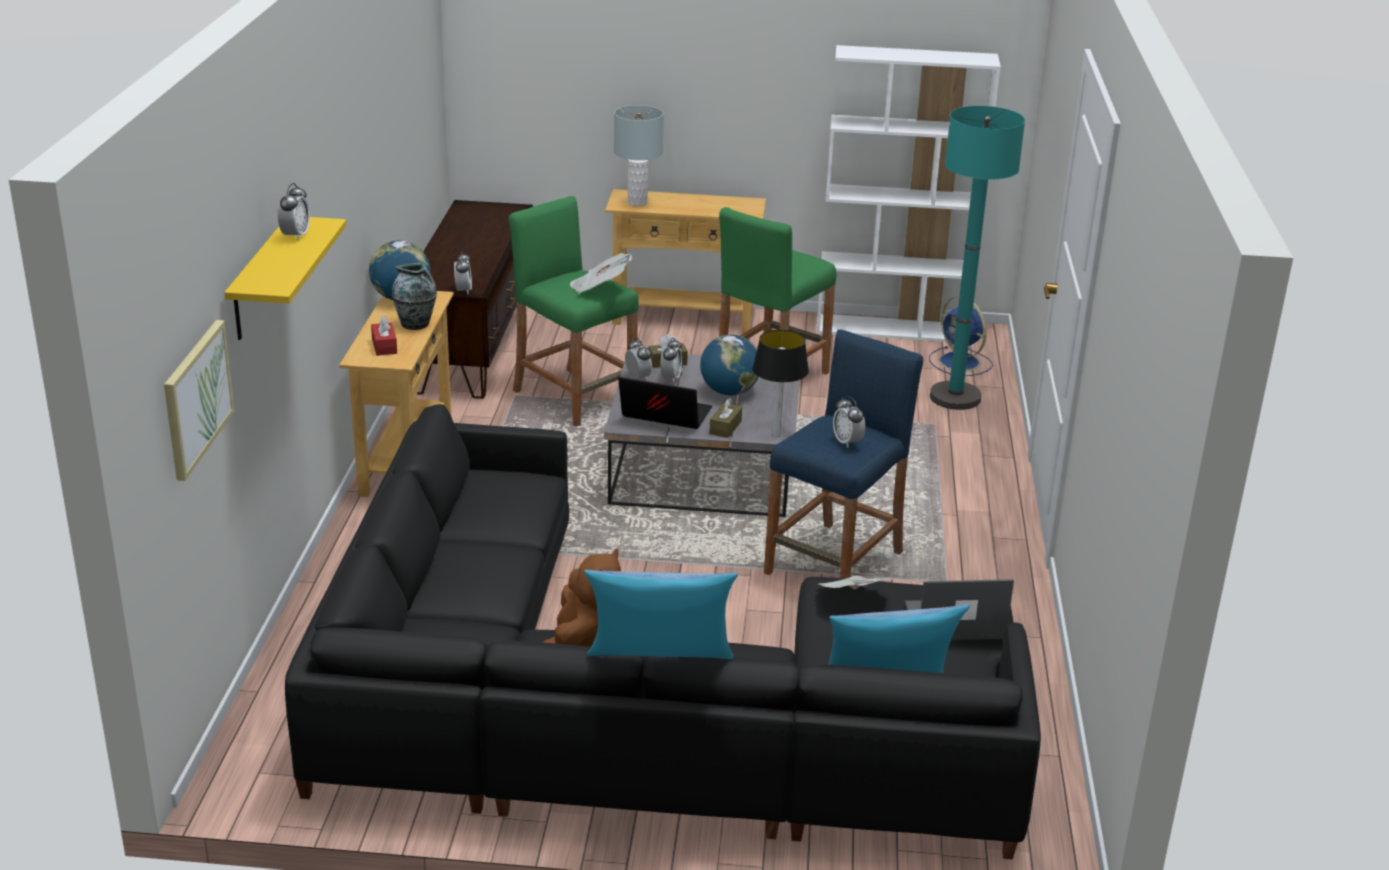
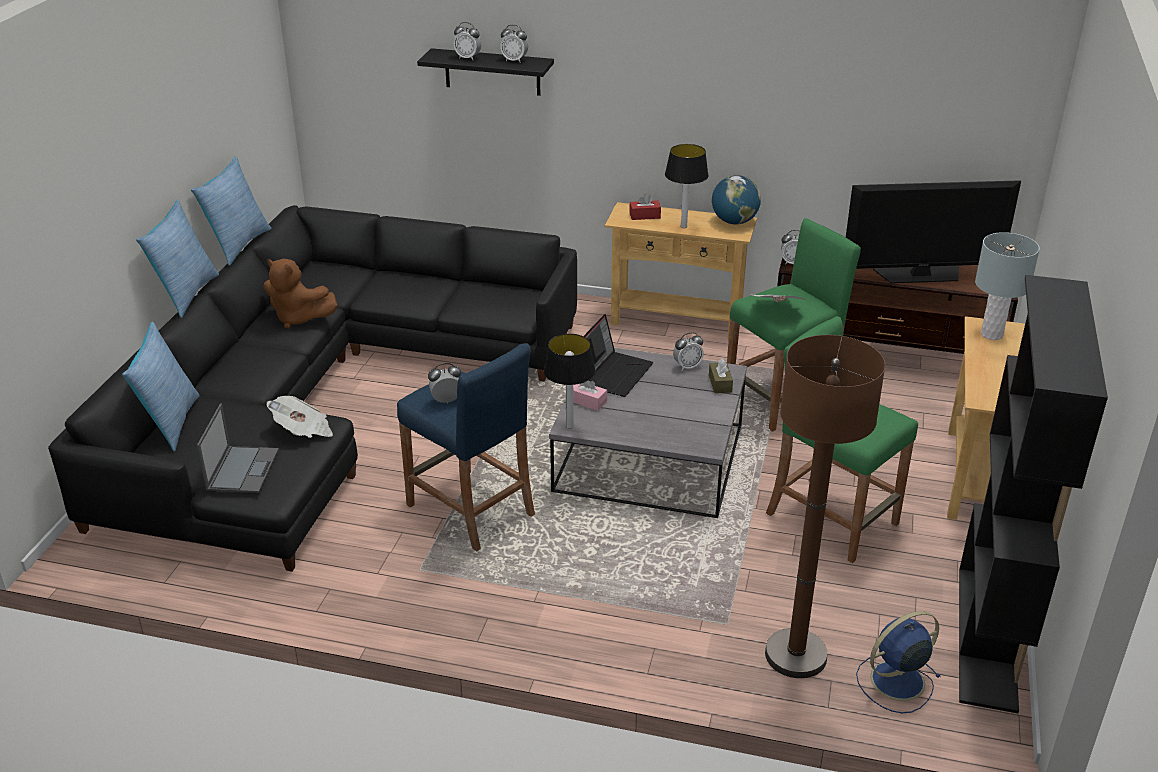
camera: 100 degrees right, 5 degrees up
picture [164,320,234,481] -> none
yellow shelf [224,217,347,340] -> black shelf [417,48,554,96]
vase [392,263,437,330] -> table lamp [665,144,708,228]
alarm clock [660,337,682,383] -> alarm clock moved to [454,22,481,60]
globe [700,335,758,395] -> none
brown tissue box [709,398,742,438] -> pink tissue box [573,380,607,411]
white bookcase [816,45,1001,342] -> black bookcase [959,275,1108,713]
turquoise floor lamp [930,106,1025,410] -> brown floor lamp [765,335,885,678]
none -> pillow [191,156,271,266]
none -> television [846,180,1021,283]

